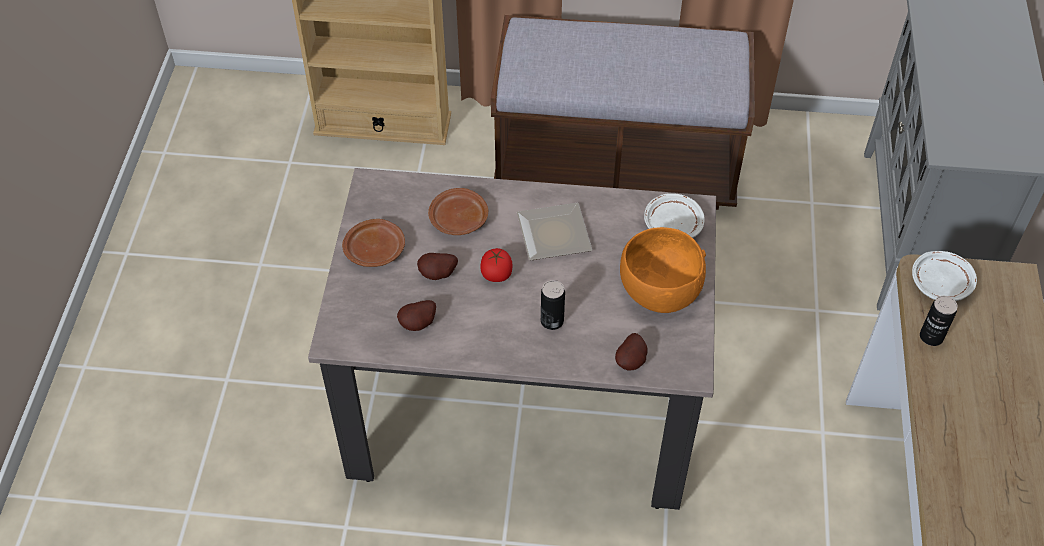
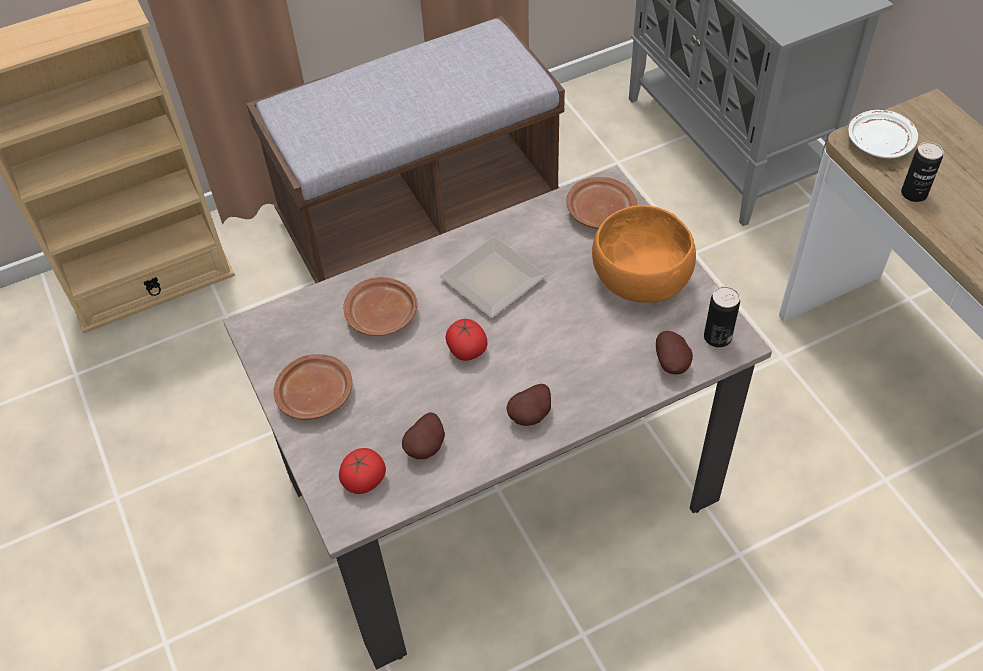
camera: 30 degrees left, 0 degrees up
potato [417,253,458,280] -> potato moved to [506,384,551,426]
can [541,280,565,330] -> can moved to [704,286,740,347]
white plate [644,193,705,238] -> brown plate [566,177,637,229]
none -> tomato [339,448,386,494]

